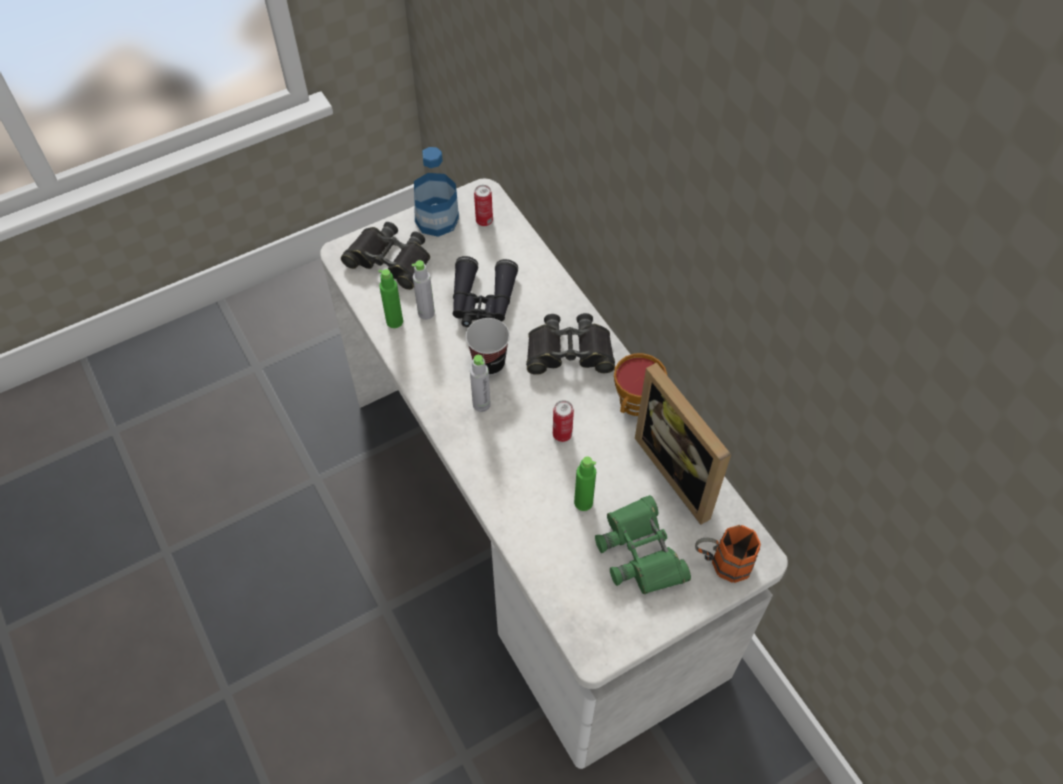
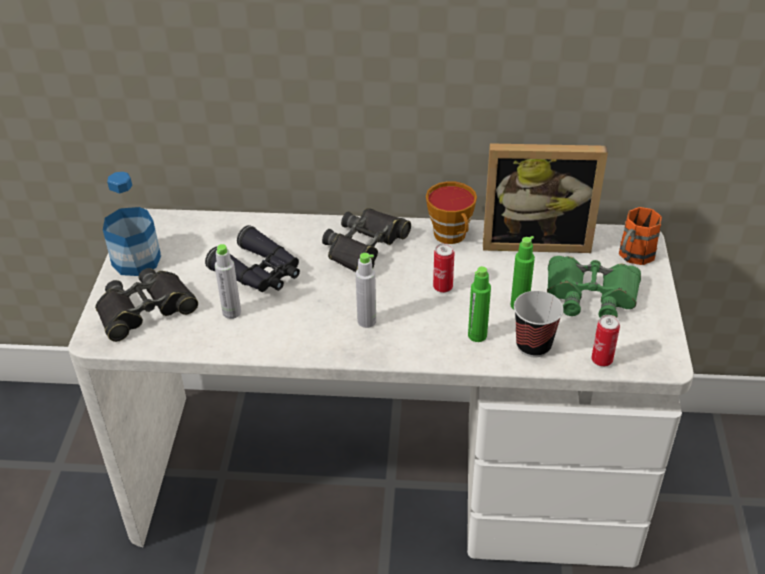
camera: 55 degrees left, 15 degrees down
green bottle [378,269,403,328] -> green bottle moved to [468,266,491,342]
cup [466,318,510,375] -> cup moved to [514,291,564,357]
can [474,185,493,226] -> can moved to [591,315,620,367]

